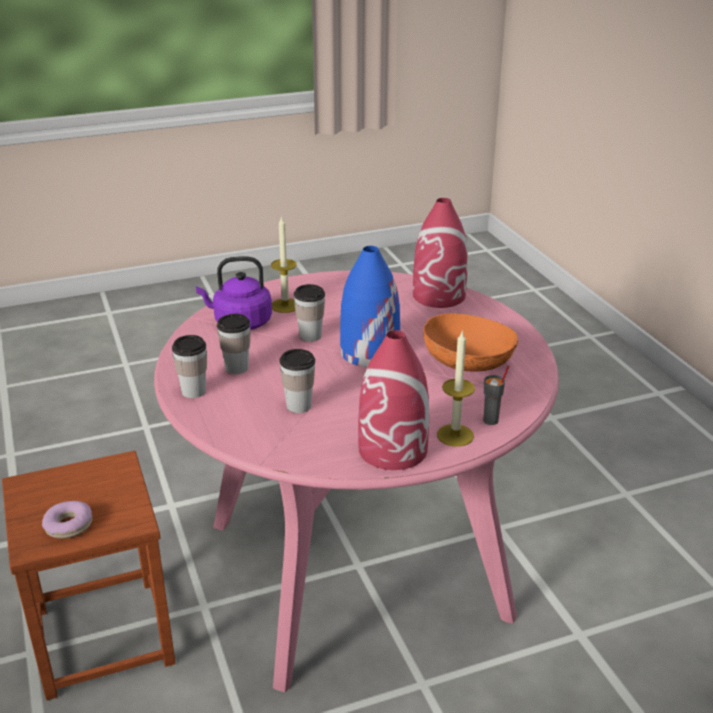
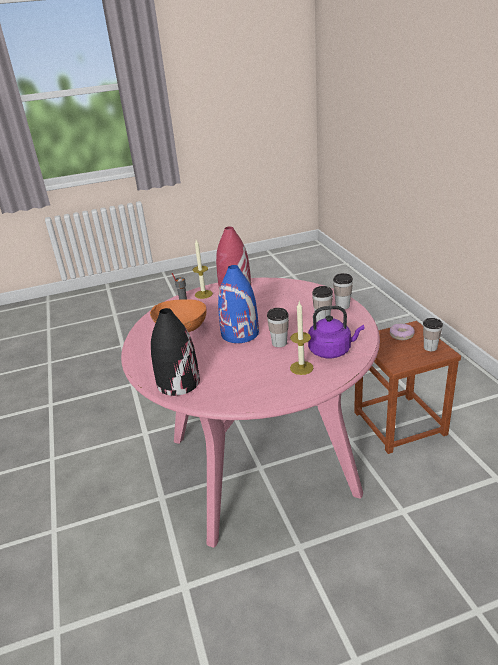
camera: 175 degrees left, 0 degrees up
cup [279,349,315,413] -> cup moved to [423,318,443,351]
red vase [413,198,468,308] -> black vase [151,308,200,396]

